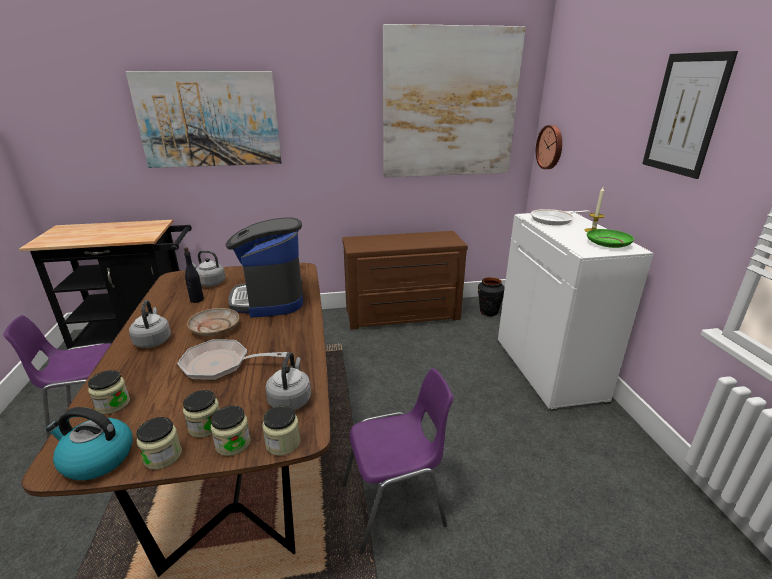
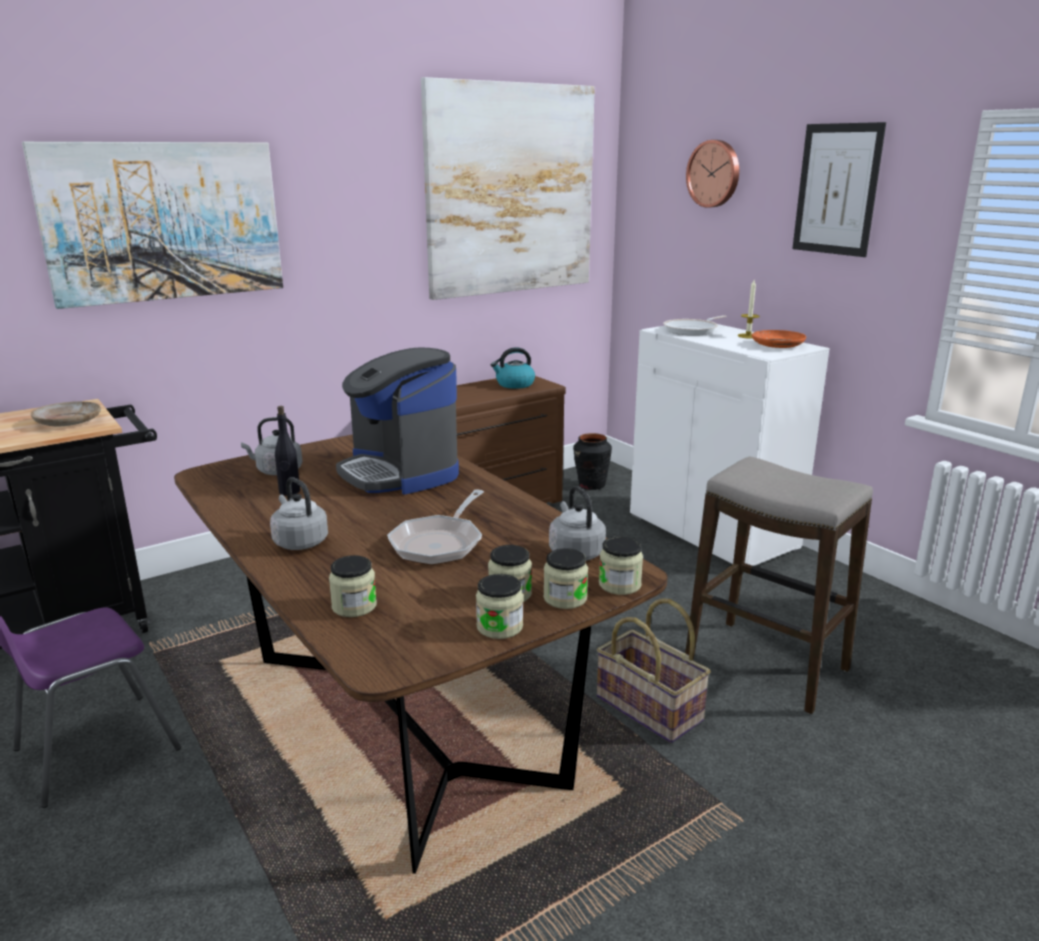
camera: 25 degrees left, 5 degrees down
kettle [46,407,133,480] -> kettle moved to [491,347,535,389]
frying pan [177,339,288,380] -> frying pan turned 45 degrees counterclockwise [387,489,484,565]
beige plate [187,308,240,336] -> beige plate moved to [31,401,101,426]
purple chair [342,368,454,554] -> basket [597,598,711,743]
wall clock [536,125,562,169] -> wall clock moved to [686,140,739,208]
green plate [587,229,634,248] -> orange plate [752,330,806,348]
none -> stool [685,457,873,714]

